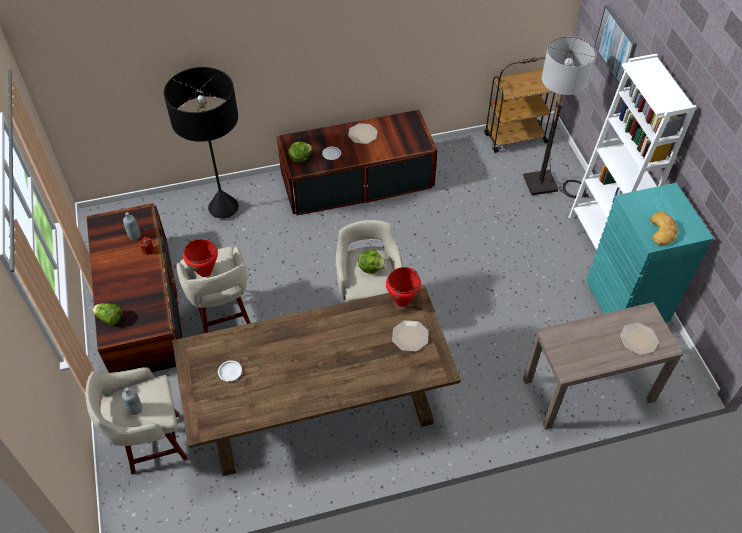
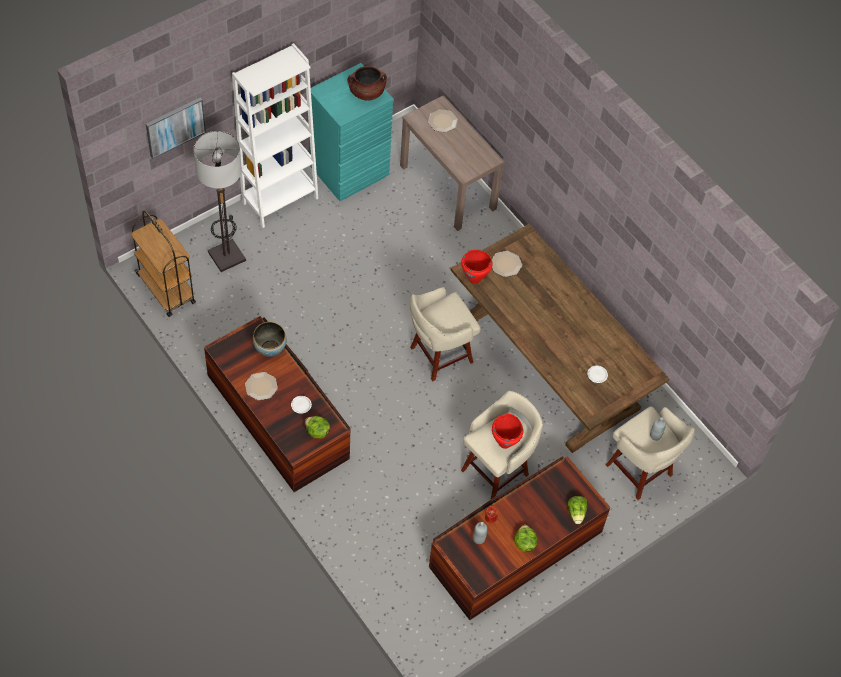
camera: 115 degrees left, 5 degrees up
black floor lamp [164,67,239,219] -> none
lettuce [358,250,386,273] -> lettuce moved to [514,525,537,552]
bread [650,212,678,245] -> brown cooking pot [348,66,387,101]
none -> bowl [253,322,287,357]

